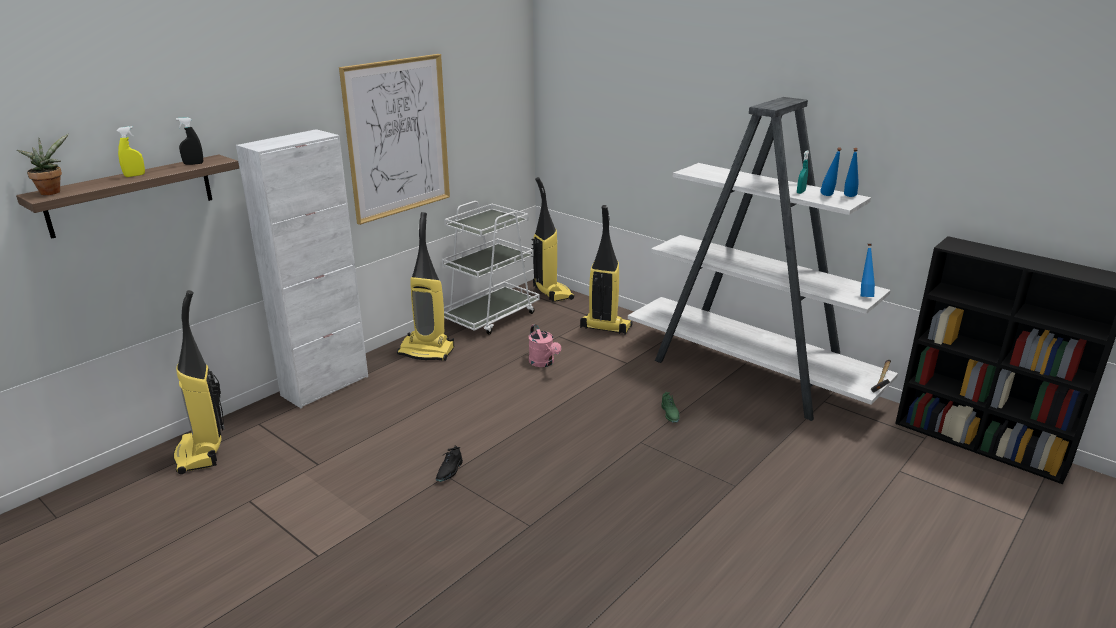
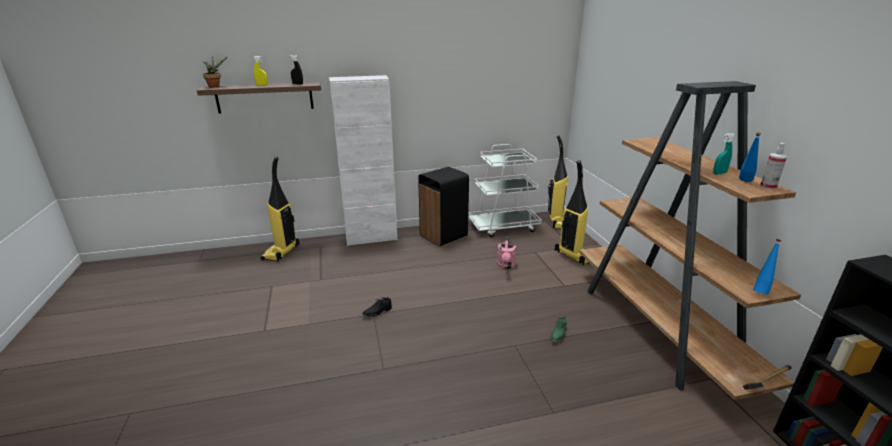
camera: 35 degrees right, 0 degrees up
picture [339,54,450,225] -> none
vacuum cleaner [397,212,454,361] -> black trash can [418,167,469,246]
white bookcase [628,97,898,421] -> brown bookcase [579,81,801,400]
blue bottle [844,148,859,197] -> spray bottle [760,143,787,190]

